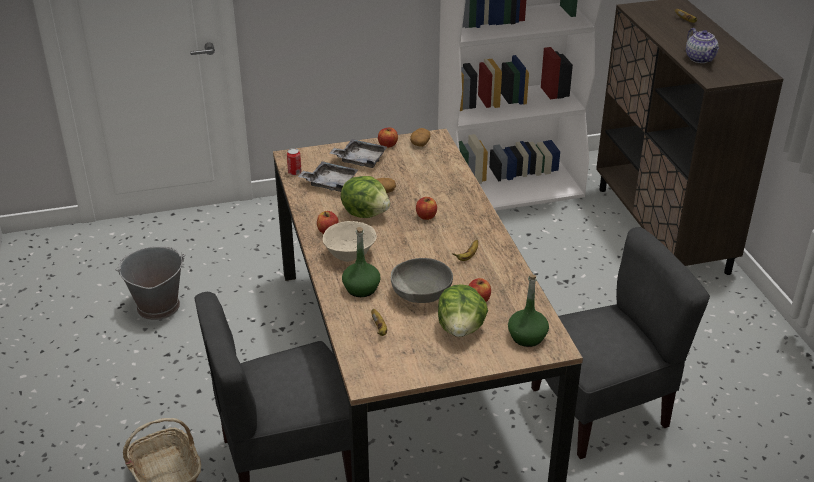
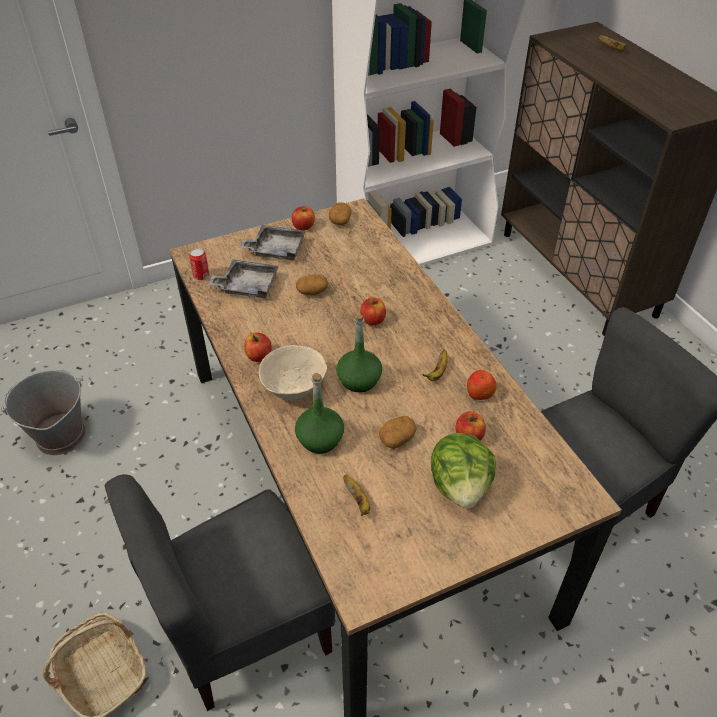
camera: 10 degrees left, 10 degrees up
lettuce [341,176,390,218] -> none
grey bowl [391,258,453,303] -> potato [379,416,416,449]
green bottle [508,274,549,347] -> green bottle moved to [336,314,382,392]
teapot [686,28,719,63] -> none
none -> apple [467,370,496,400]

